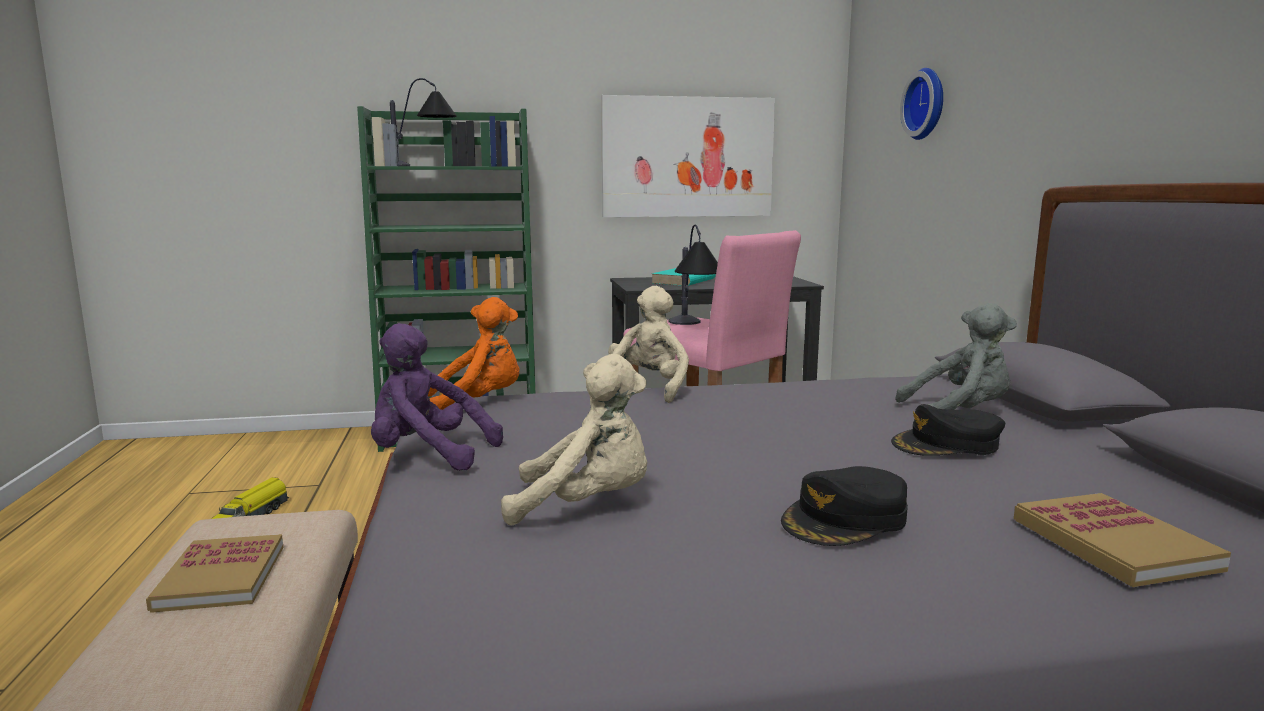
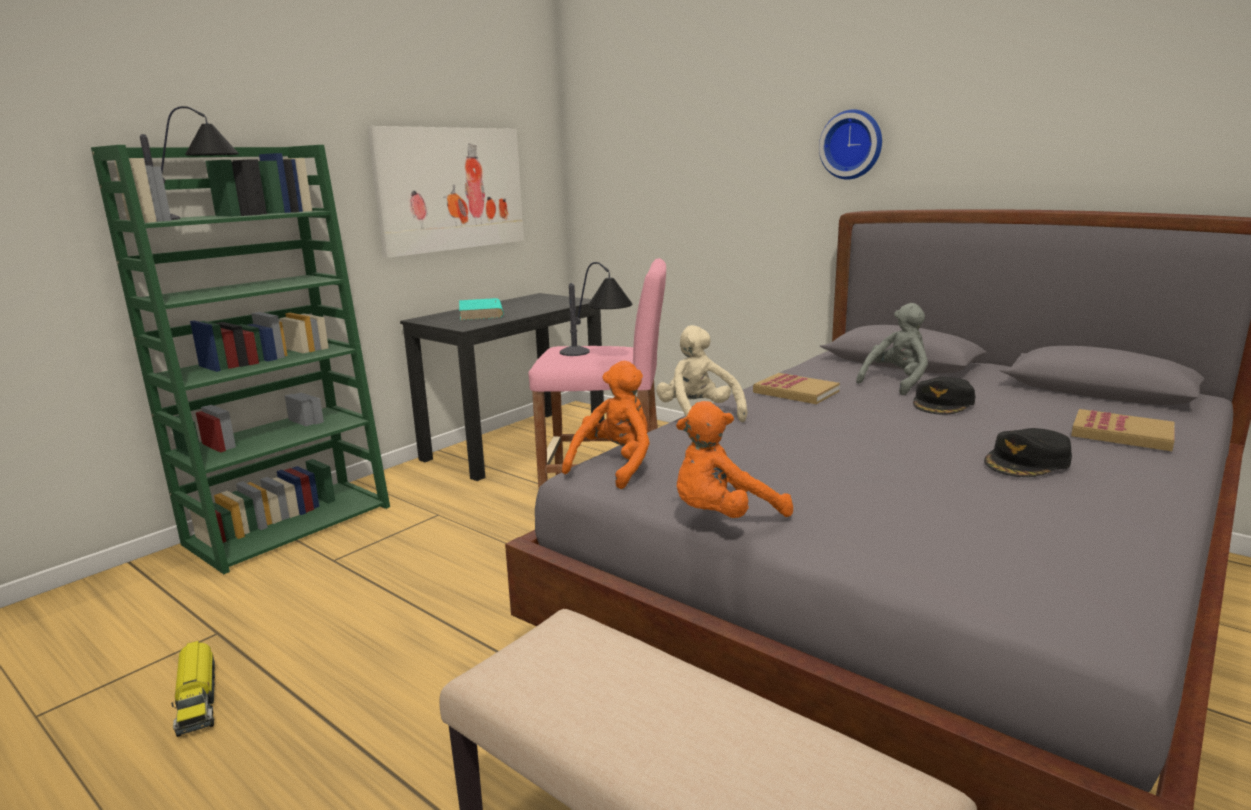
camera: 40 degrees left, 5 degrees up
book [146,534,283,613] -> book moved to [753,373,840,404]
purple plush toy [371,323,503,471] -> orange plush toy [676,401,793,518]
beige plush toy [501,354,647,526] -> none
black cap [781,466,908,546] -> black cap turned 45 degrees clockwise [984,428,1072,477]
wall clock [900,68,943,140] -> wall clock moved to [819,109,882,179]

